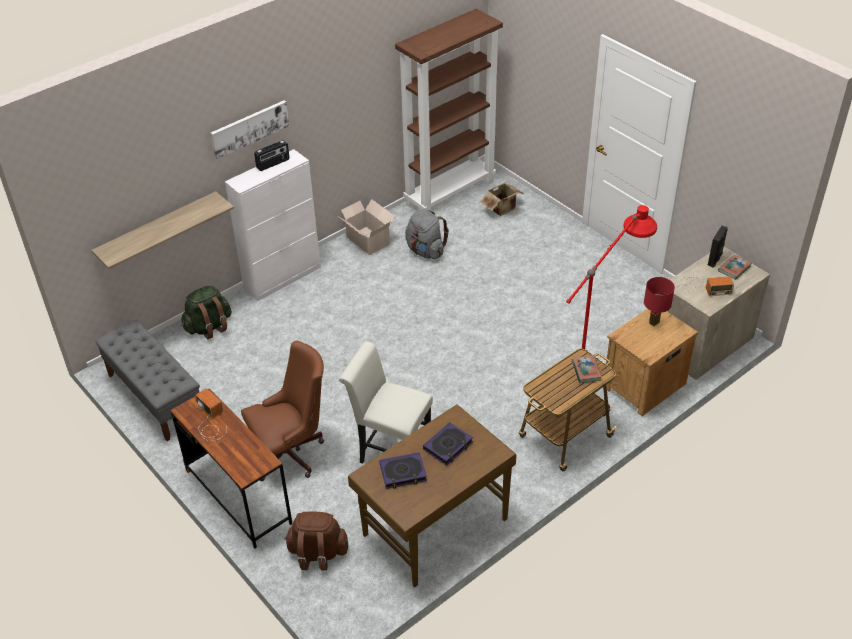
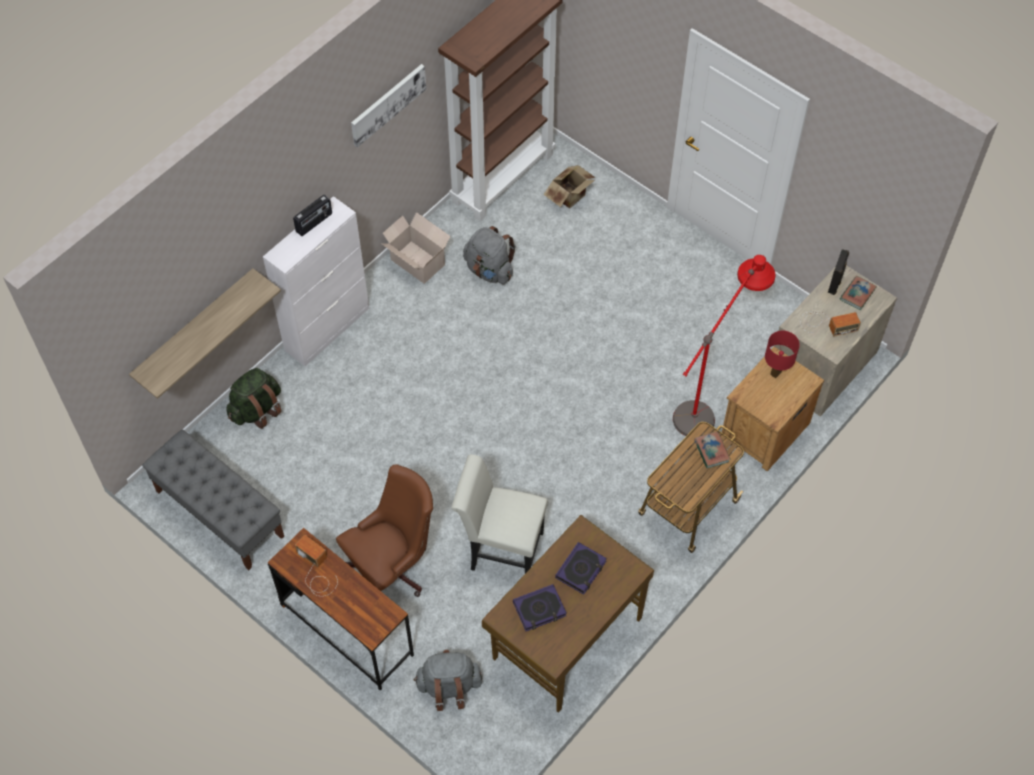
camera: 10 degrees left, 15 degrees up
picture [210,100,289,159] -> picture moved to [351,64,426,148]
brown backpack [284,511,348,571] -> grey backpack [414,650,482,711]

